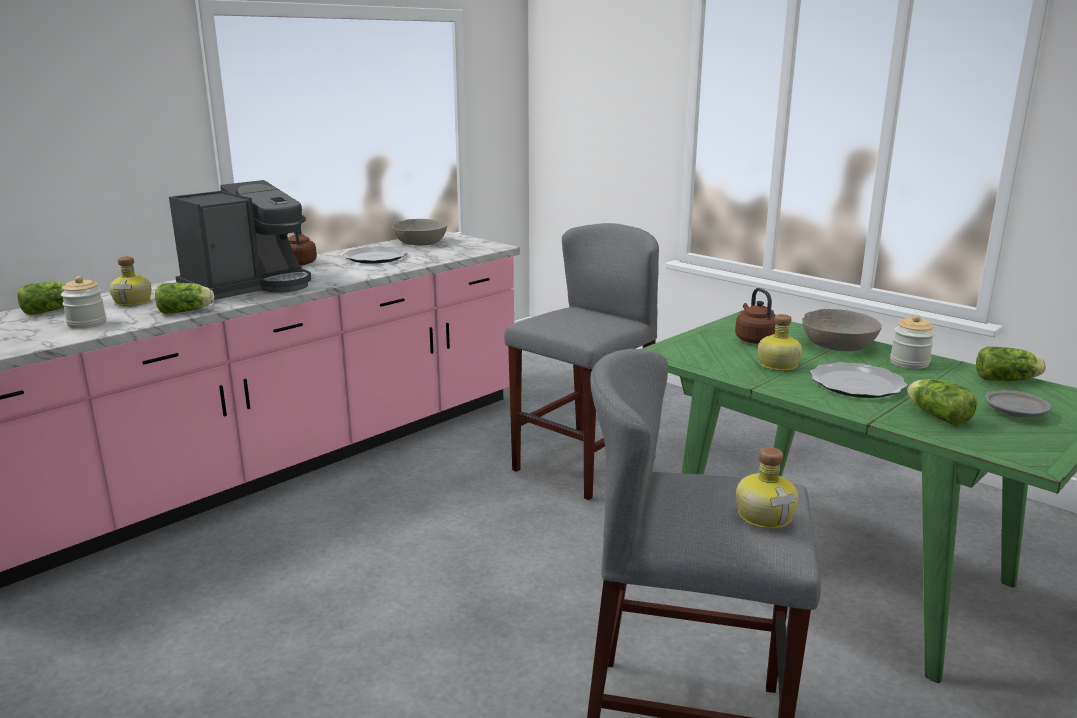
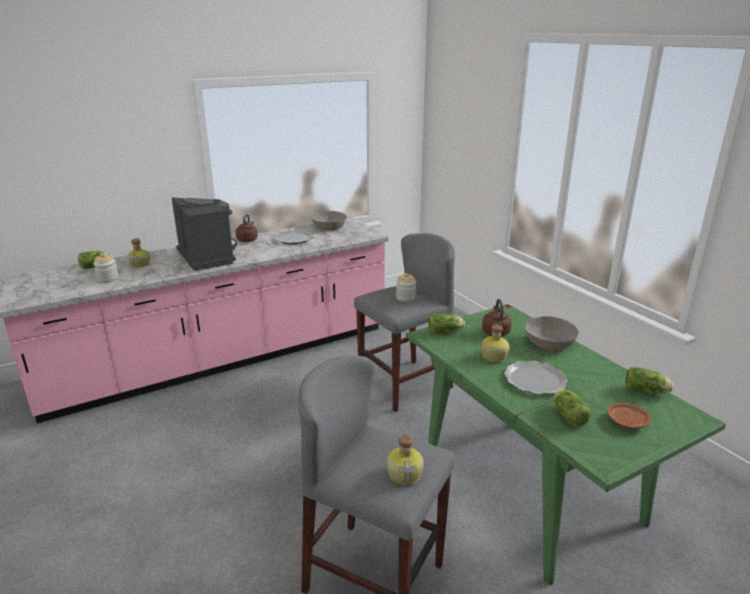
camera: 15 degrees right, 5 degrees up
lettuce [155,283,214,314] -> lettuce moved to [428,313,465,334]
coffee machine [169,180,311,300] -> coffee machine turned 90 degrees counterclockwise [172,197,237,271]
jar [890,315,935,369] -> jar moved to [396,273,416,302]
grey plate [985,390,1051,417] -> brown plate [607,403,651,428]

